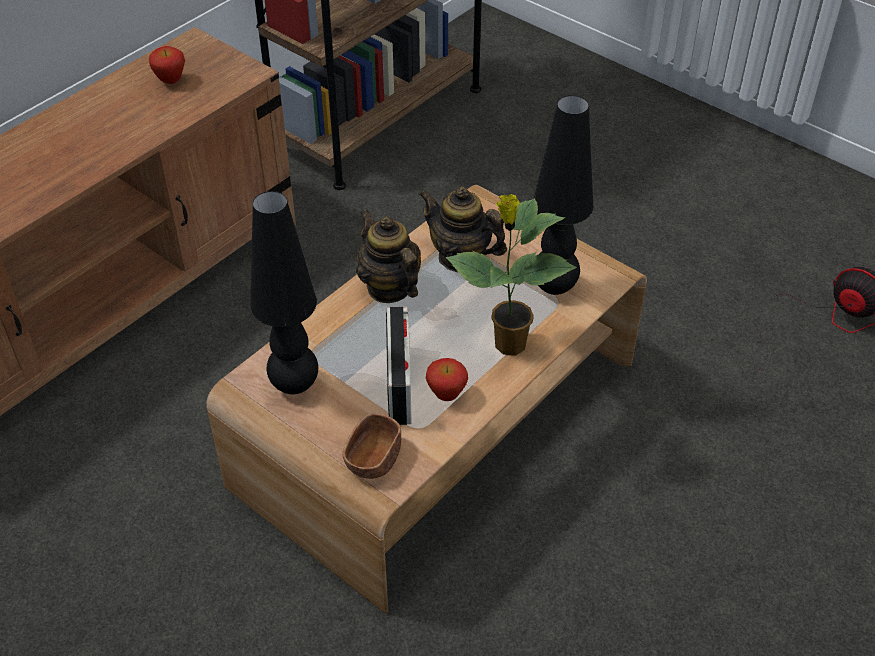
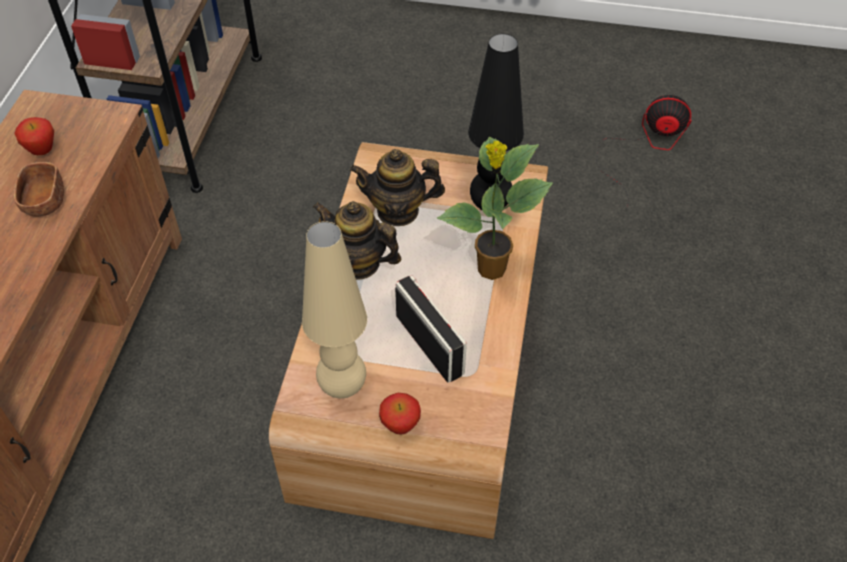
camera: 30 degrees left, 5 degrees up
black table lamp [250,191,318,394] -> beige table lamp [302,221,367,398]
brown bowl [343,413,401,479] -> brown bowl moved to [14,162,64,217]
apple [426,358,468,401] -> apple moved to [379,393,421,435]

